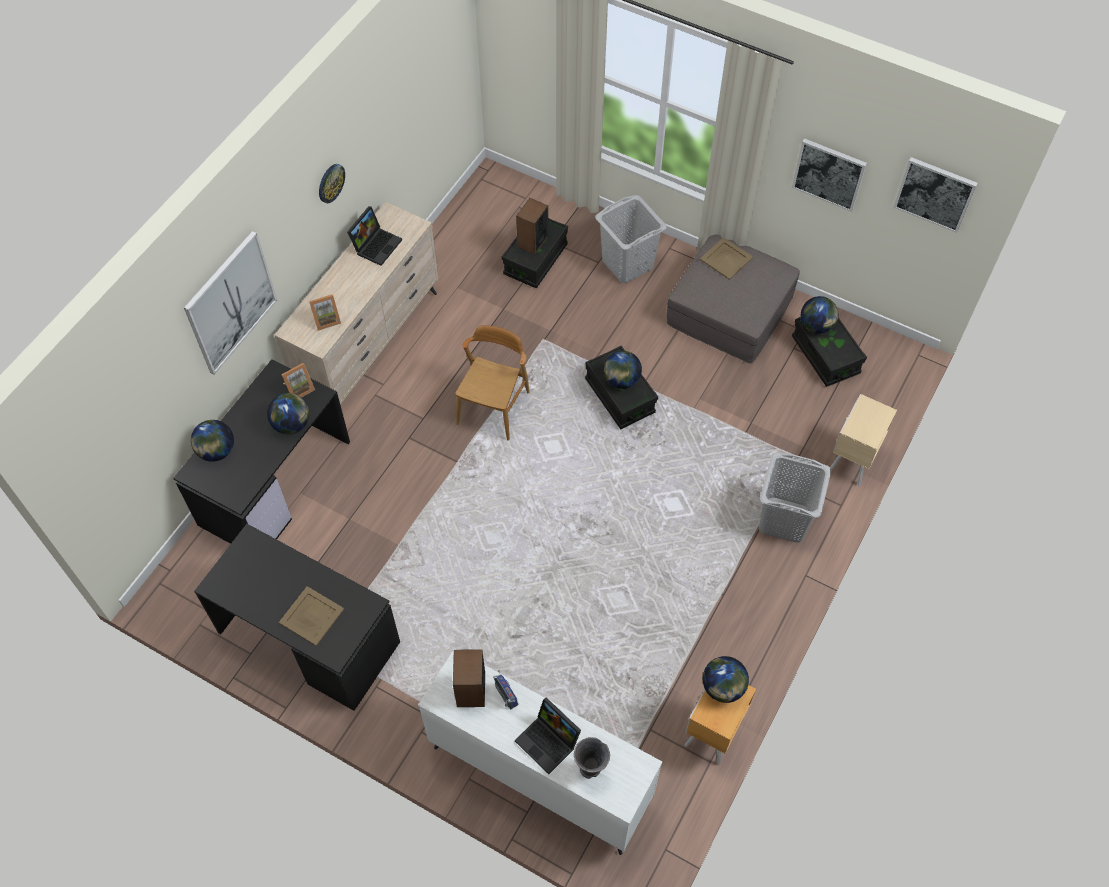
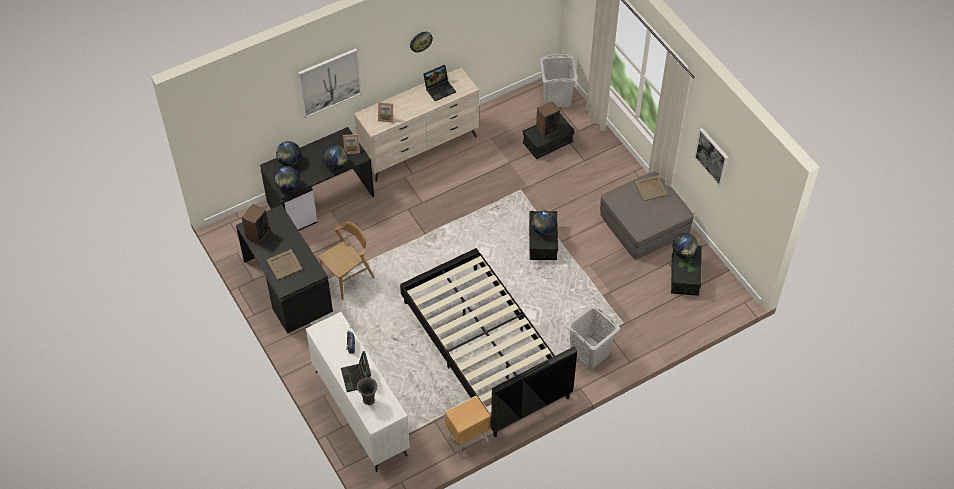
camera: 30 degrees right, 5 degrees down
speaker [453,649,485,707] -> speaker moved to [242,204,270,244]
brown chair [455,325,530,440] -> brown chair moved to [318,221,375,300]
grey laundry basket [595,195,667,283] -> grey laundry basket moved to [540,54,578,107]
globe [703,656,749,703] -> globe moved to [274,166,300,191]
beige nightstand [830,394,897,486] -> none
picture [893,157,978,233] -> none
none -> black bed [400,248,577,437]

